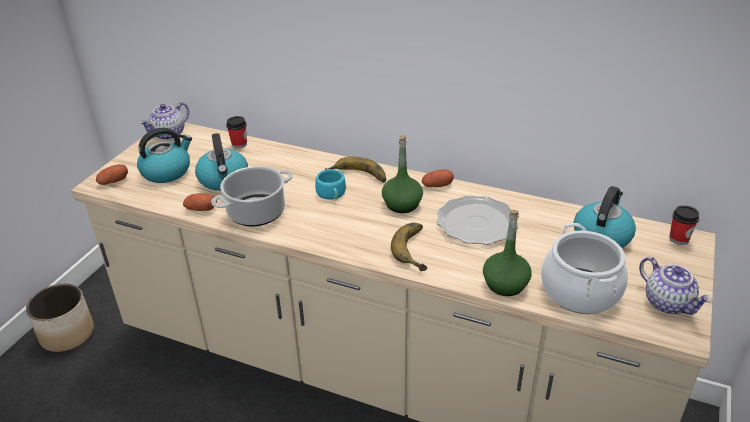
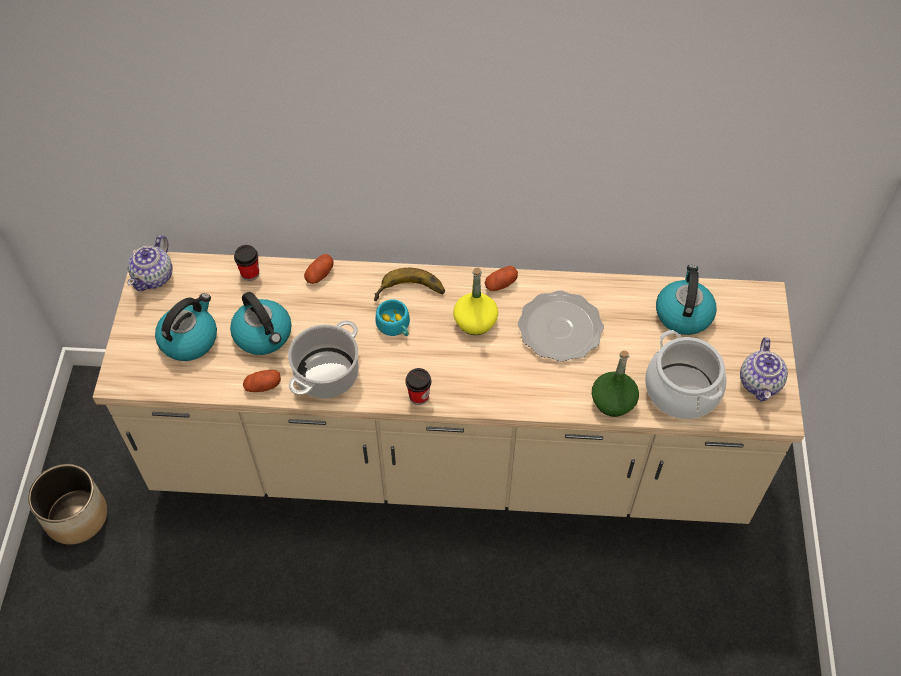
camera: 20 degrees left, 20 degrees up
potato [96,164,128,185] -> potato moved to [304,254,334,284]
green bottle [382,135,423,213] -> yellow bottle [453,267,498,335]
banana [391,223,427,271] -> none
teapot [639,257,712,315] -> teapot turned 60 degrees clockwise [740,337,788,401]
cup [669,205,699,245] -> cup moved to [406,368,431,405]

